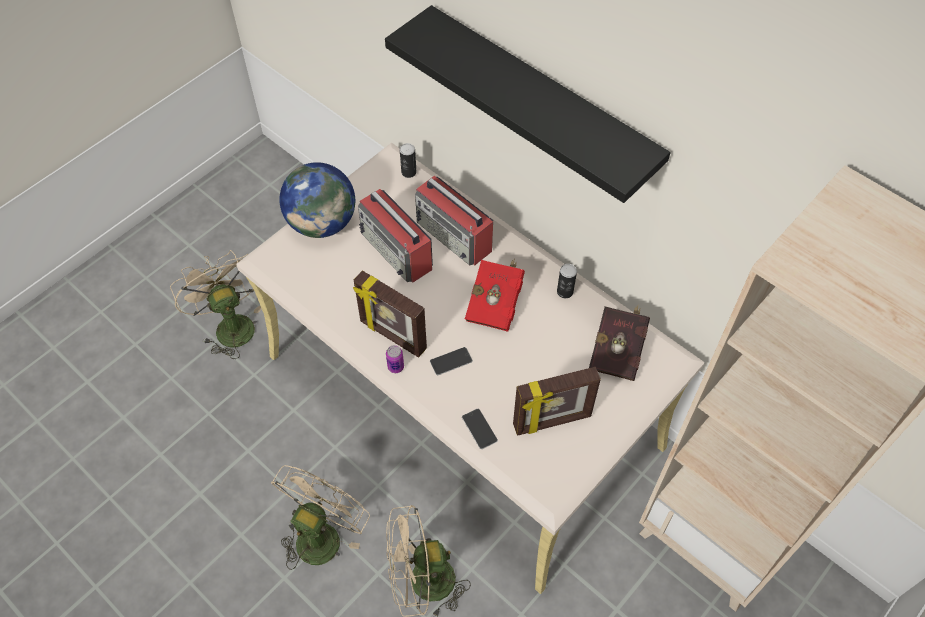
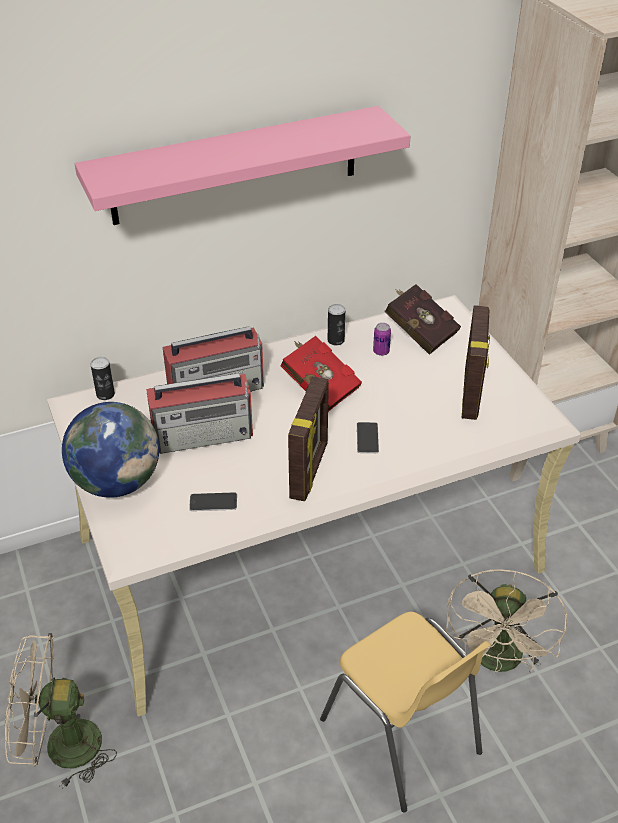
camera: 65 degrees left, 15 degrees down
beige fan [271,465,370,570] -> yellow chair [320,612,491,813]
picture frame [353,271,427,357] -> picture frame turned 45 degrees counterclockwise [288,376,329,501]
black shelf [385,5,671,203] -> pink shelf [75,106,411,225]
can [386,345,404,373] -> can moved to [373,323,391,356]
phone [462,409,498,449] -> phone moved to [189,492,237,511]

